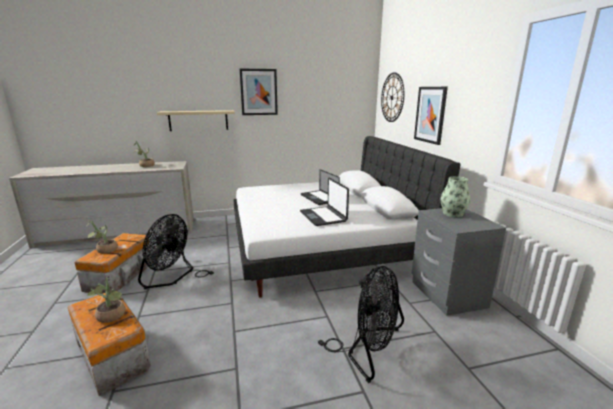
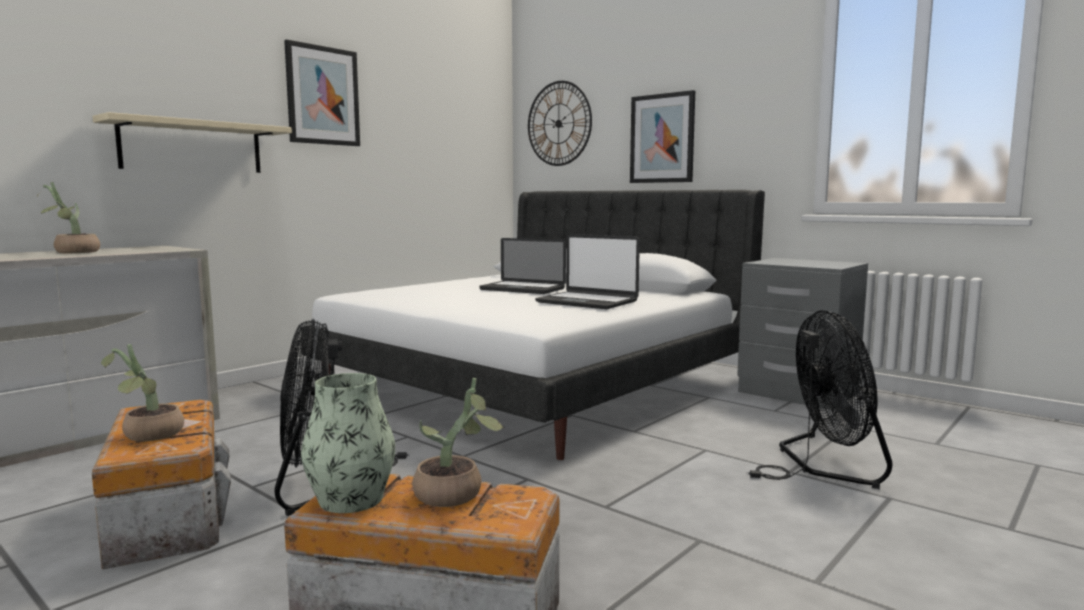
camera: 35 degrees left, 10 degrees down
vase [441,176,470,217] -> vase moved to [301,373,395,513]

